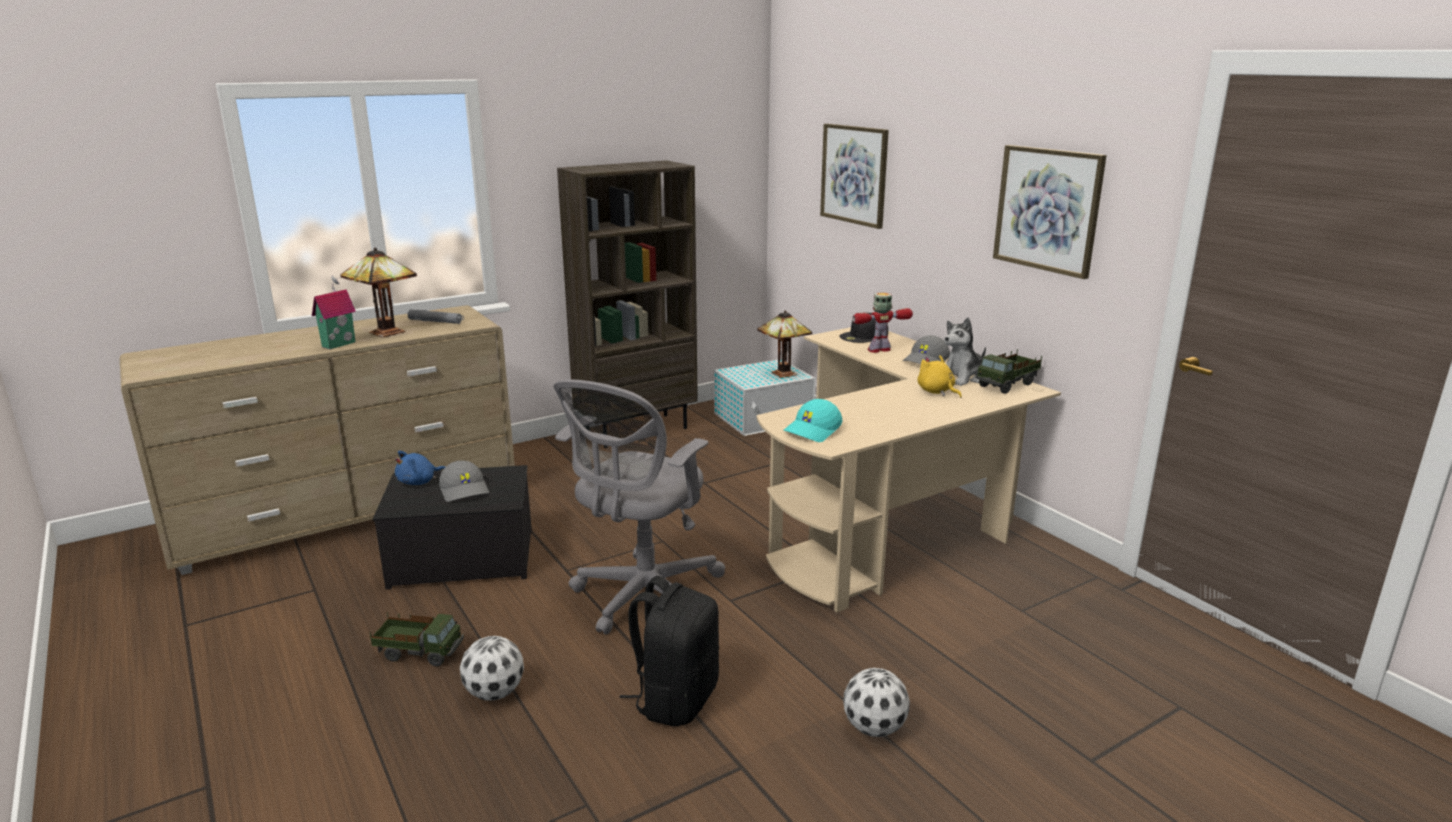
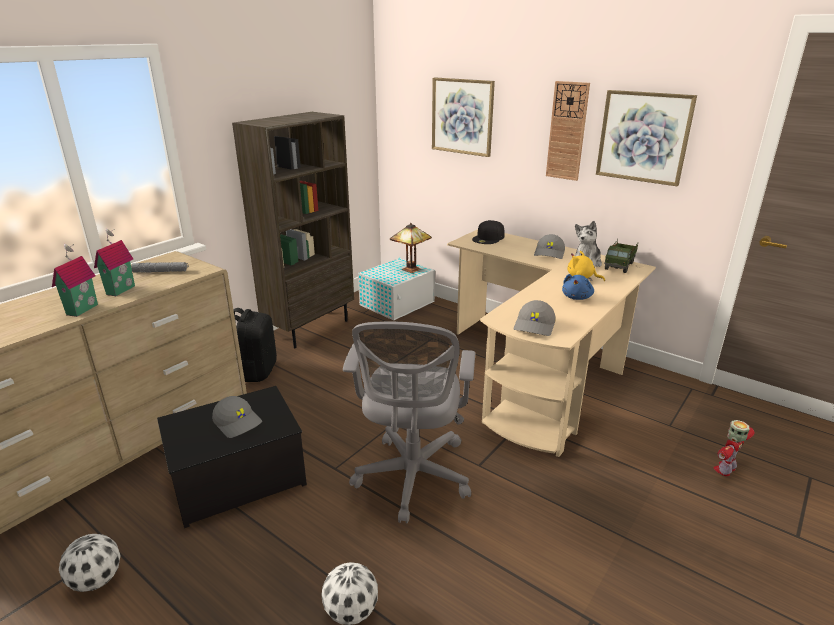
camera: 20 degrees left, 5 degrees up
table lamp [340,247,417,338] -> toy house [94,229,135,296]
toy truck [370,612,464,666] -> none
blue plush toy [395,451,445,485] -> blue plush toy moved to [562,274,594,300]
black backpack [620,576,719,726] -> black backpack moved to [234,308,277,382]
turquoise cap [783,399,843,442] -> grey cap [514,300,556,336]
football [843,668,910,737] -> football moved to [59,534,120,592]
toy robot [852,293,913,353] -> toy robot moved to [713,420,754,476]
none -> wall clock [546,81,590,181]

